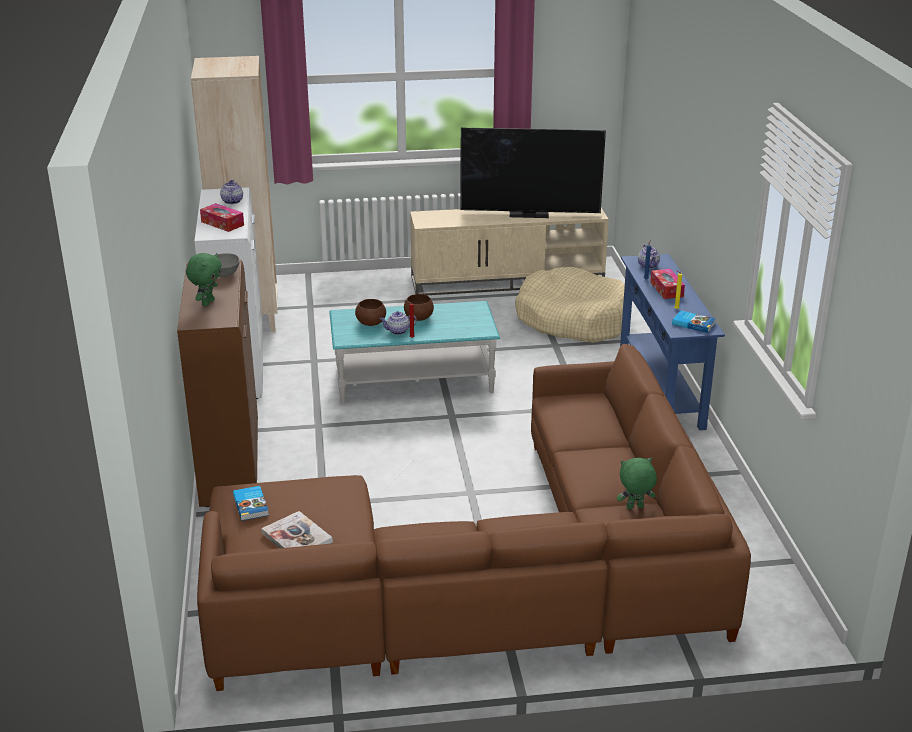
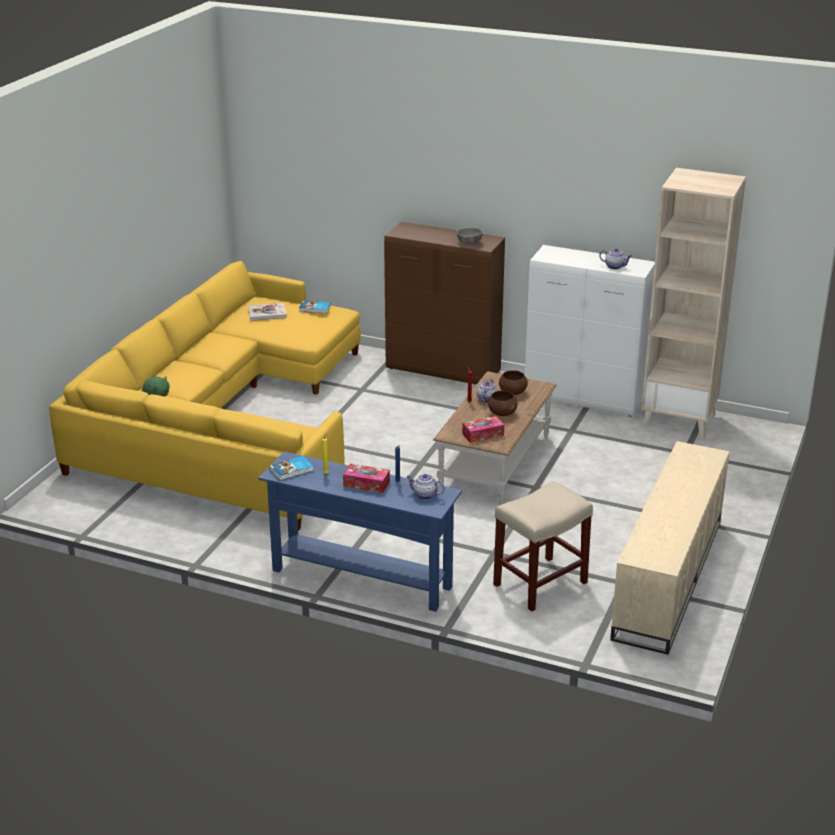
camera: 120 degrees right, 0 degrees up
green plush toy [186,253,222,306] -> none
brown sofa [197,344,751,691] -> yellow sofa [49,261,361,531]
tissue box [200,203,244,232] -> tissue box moved to [462,416,504,443]
turquoise coffee table [329,301,500,404] -> brown coffee table [433,371,557,505]
television [460,128,606,218] -> none
beige dog bed [515,267,625,343] -> beige stool [493,481,593,611]

